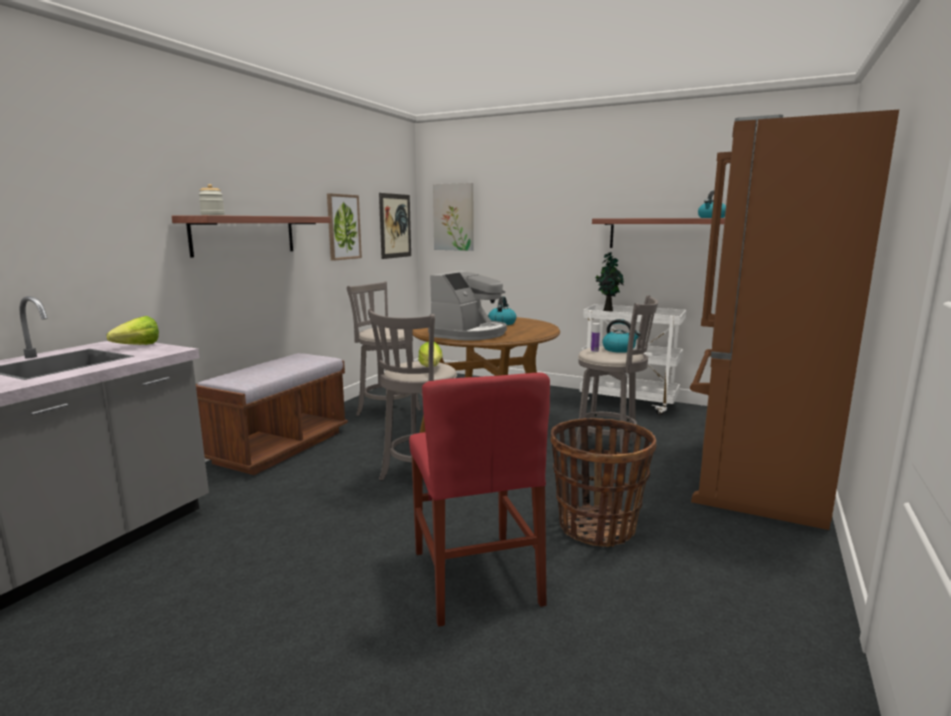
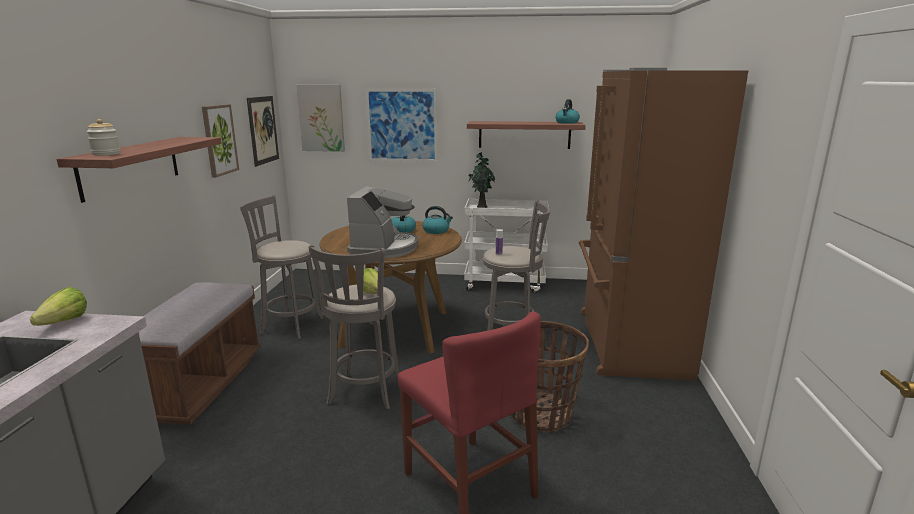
camera: 20 degrees left, 5 degrees up
kettle [602,319,641,353] -> kettle moved to [422,206,453,234]
none -> picture [366,89,438,162]

